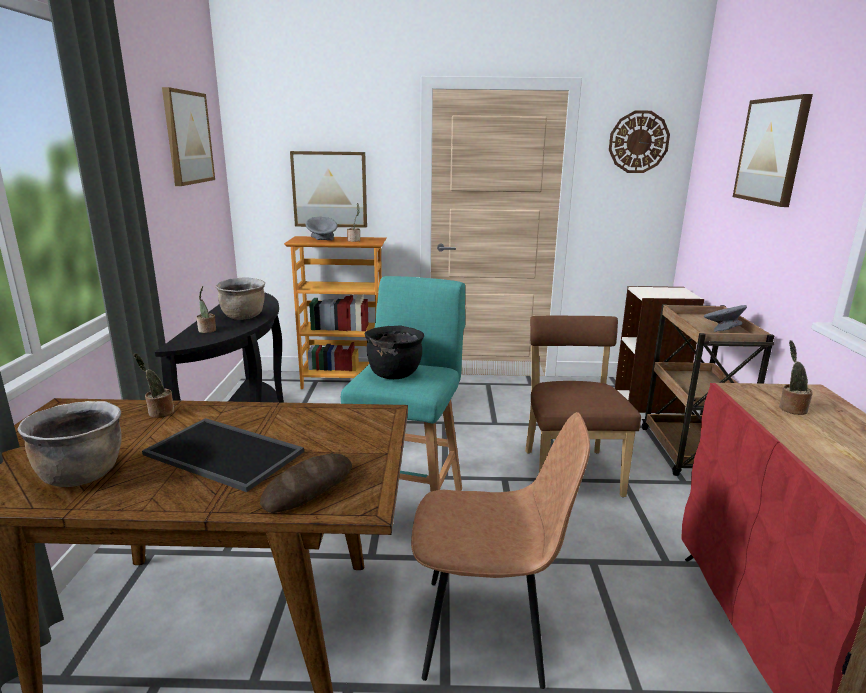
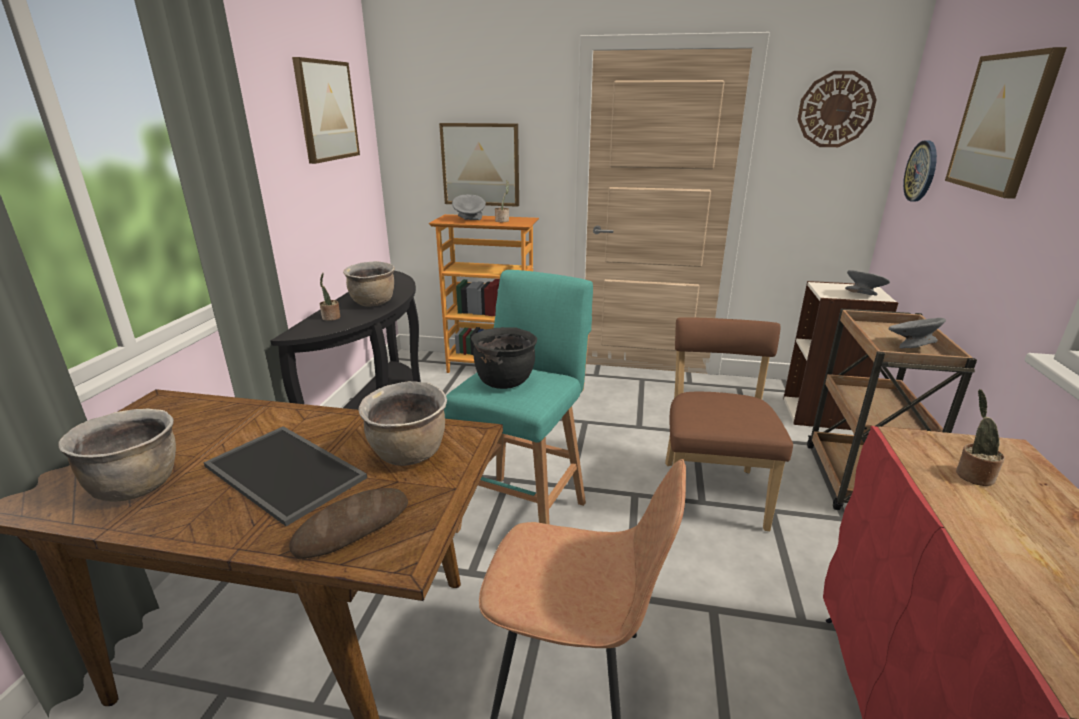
camera: 10 degrees right, 5 degrees up
potted plant [134,353,174,418] -> none
none -> brown cooking pot [359,381,447,466]
none -> grey bowl [845,270,890,296]
none -> wall clock [903,140,937,202]

